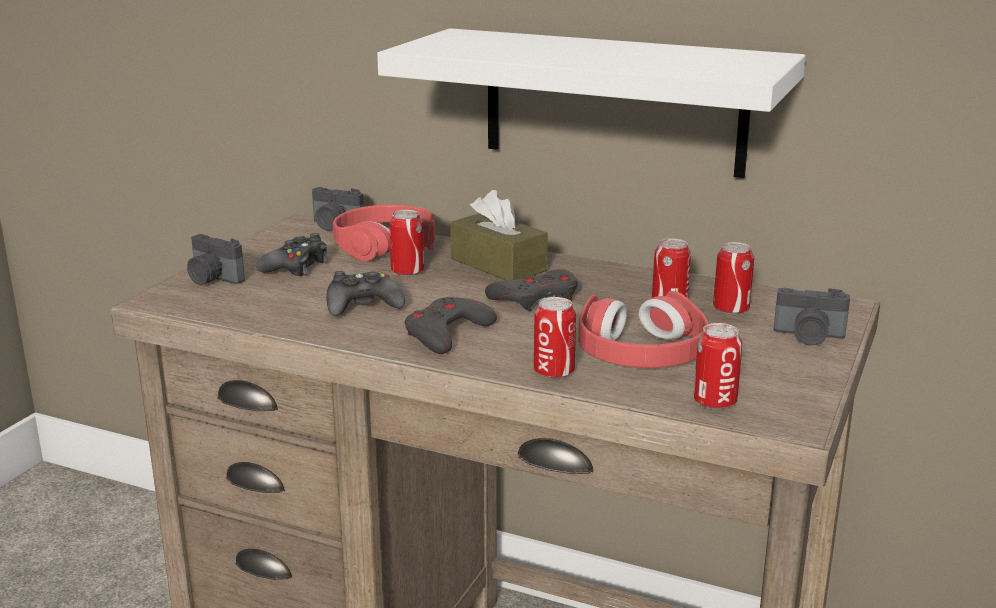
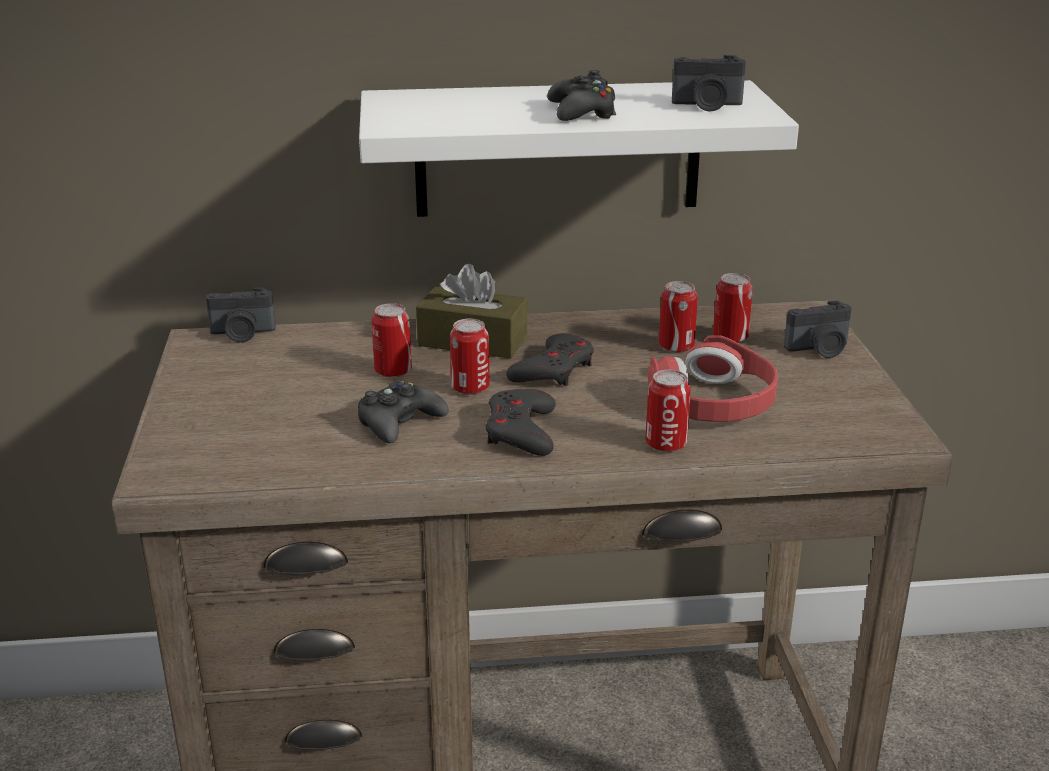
camera: 30 degrees left, 5 degrees up
camera [187,234,245,285] -> camera moved to [672,55,746,112]
black game controller [256,233,328,276] -> black game controller moved to [547,70,616,121]
red headphones [333,204,436,262] -> none
can [694,323,742,409] -> can moved to [450,319,490,395]

